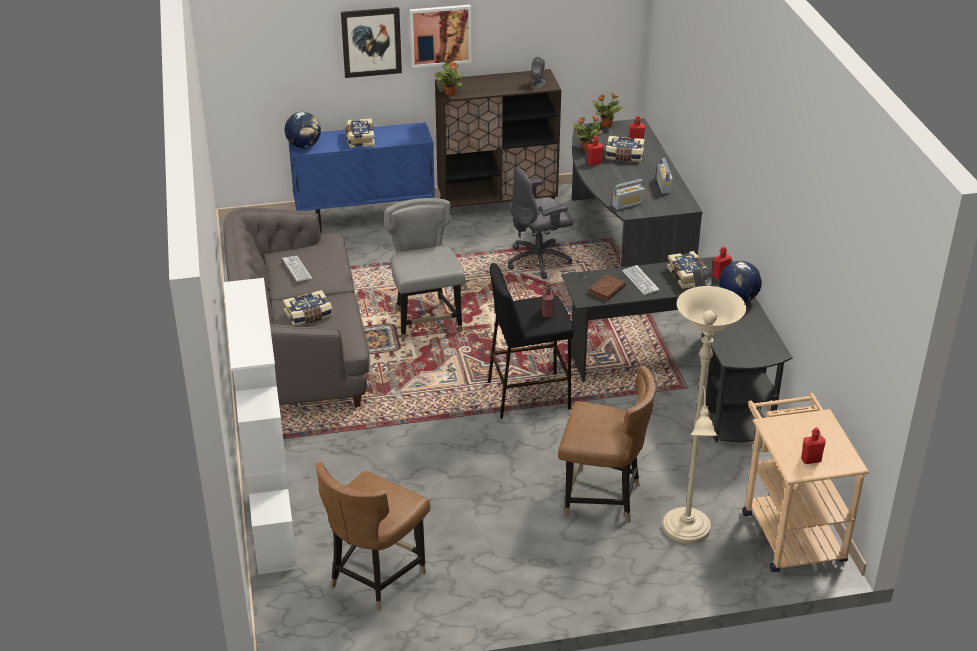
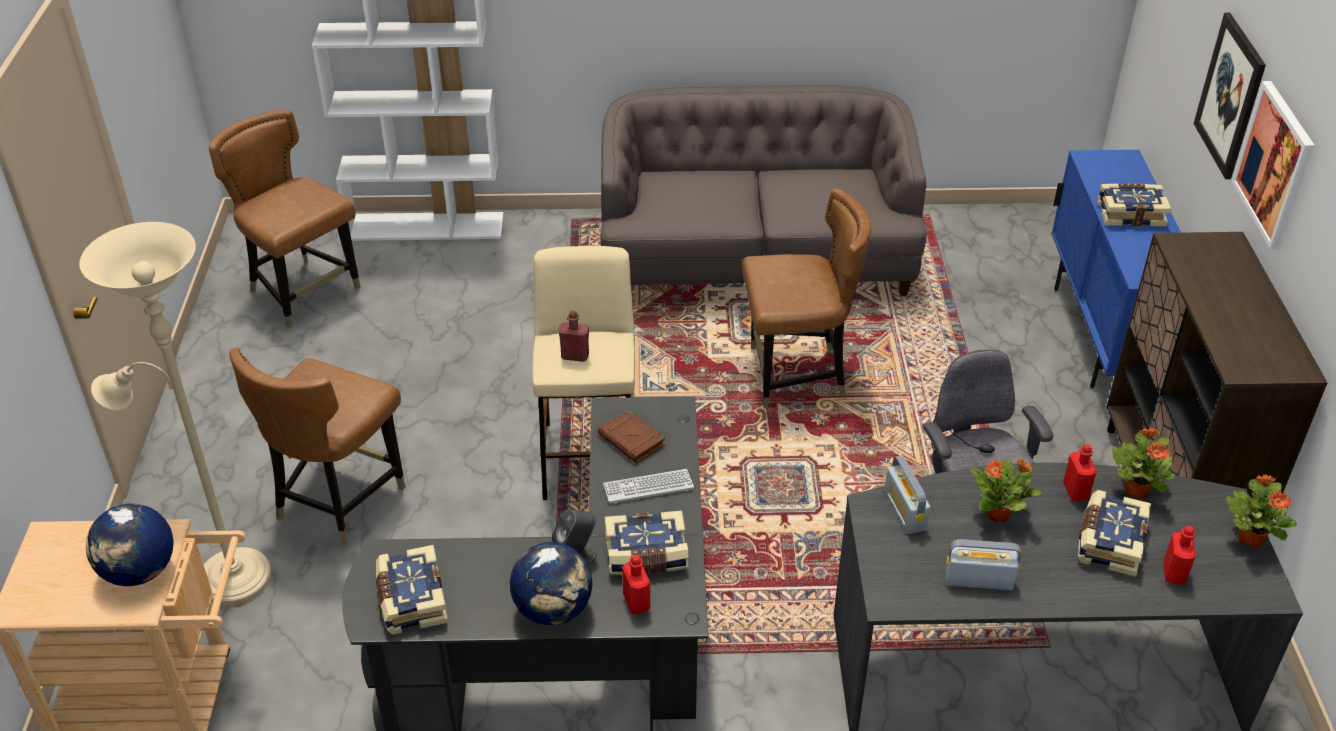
camera: 100 degrees right, 5 degrees up
keyboard [282,256,313,282] -> none
book [283,290,333,326] -> book moved to [376,545,448,635]
globe [285,112,321,148] -> globe moved to [86,503,174,586]
grey chair [385,198,465,342] -> brown chair [742,188,871,408]
potted plant [434,59,463,95] -> potted plant moved to [970,458,1041,522]
black stool [488,263,574,419] -> beige stool [532,246,635,500]
grey speaker [530,57,545,89] -> none
red bottle [801,427,826,464] -> none

